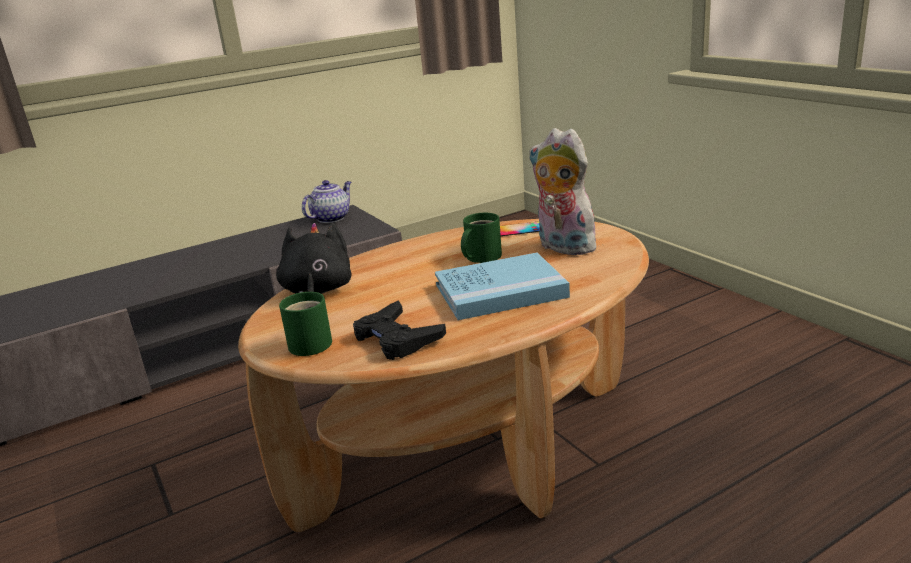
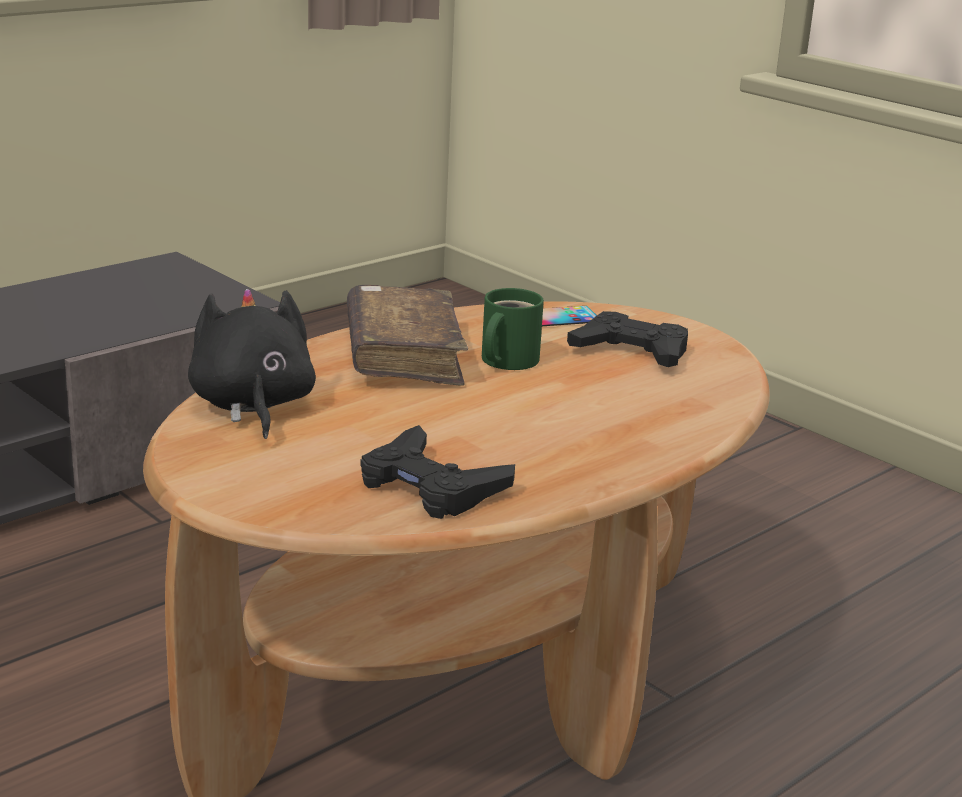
camera: 15 degrees left, 0 degrees up
green mug [279,292,332,356] -> none
teapot [302,180,351,223] -> none
blue book [435,253,570,320] -> none
plush toy [529,128,599,255] -> black game controller [567,311,688,367]
none -> brown book [347,285,468,386]

